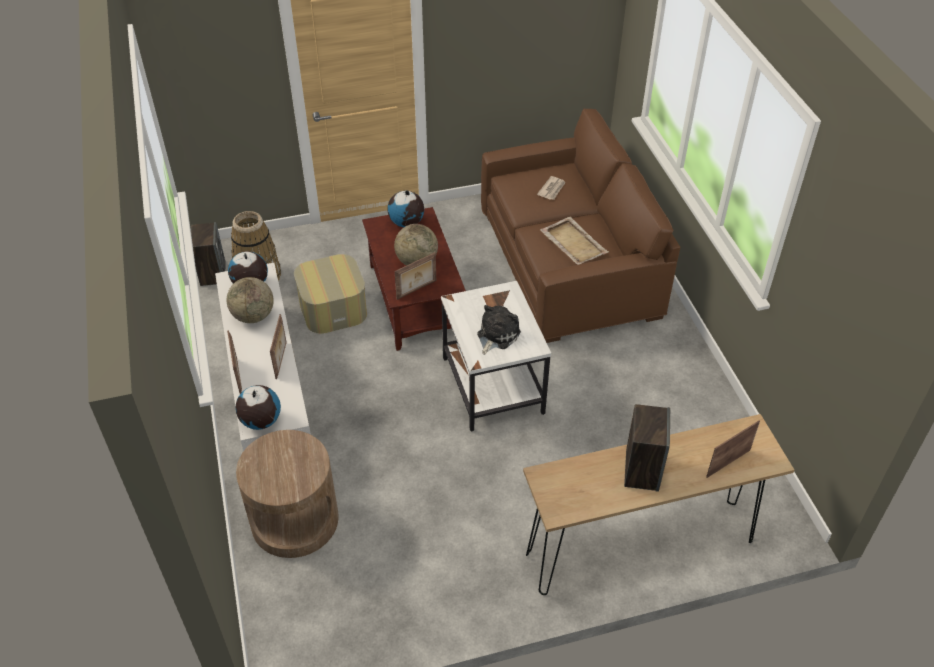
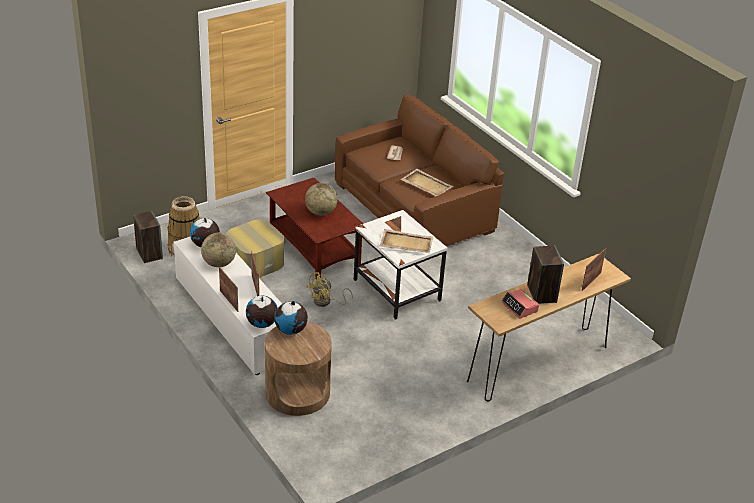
camera: 20 degrees left, 10 degrees down
globe [388,190,424,227] -> globe moved to [274,301,308,335]
picture frame [395,252,436,300] -> none
plush toy [477,305,521,355] -> beige tray [380,229,434,253]
none -> yellow fan [306,272,353,307]
none -> alarm clock [501,288,539,319]

